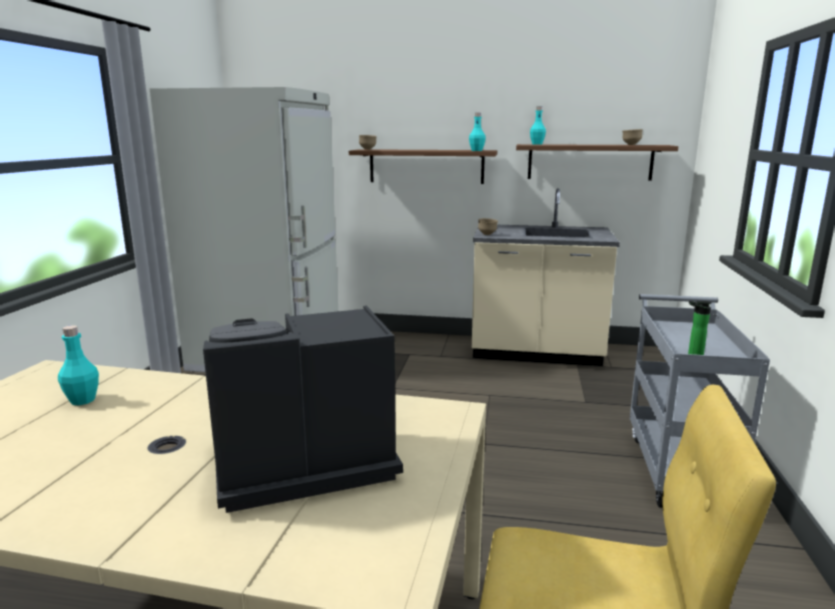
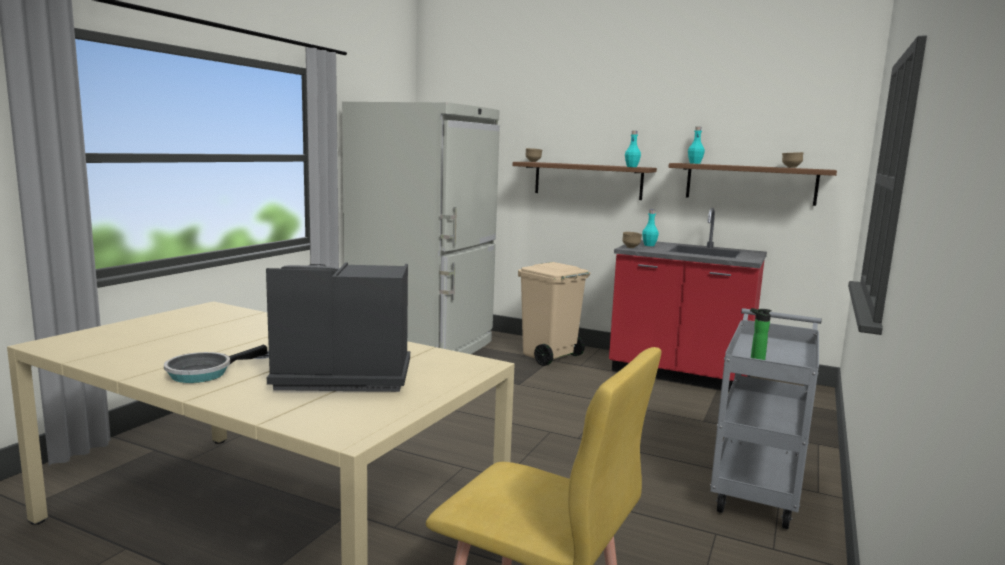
camera: 15 degrees right, 5 degrees down
turquoise bottle [58,325,99,405] -> turquoise bottle moved to [642,210,659,246]
beige counter [472,188,620,366] -> red counter [609,208,767,391]
none -> frying pan [164,345,267,383]
none -> beige trash can [518,262,591,366]

